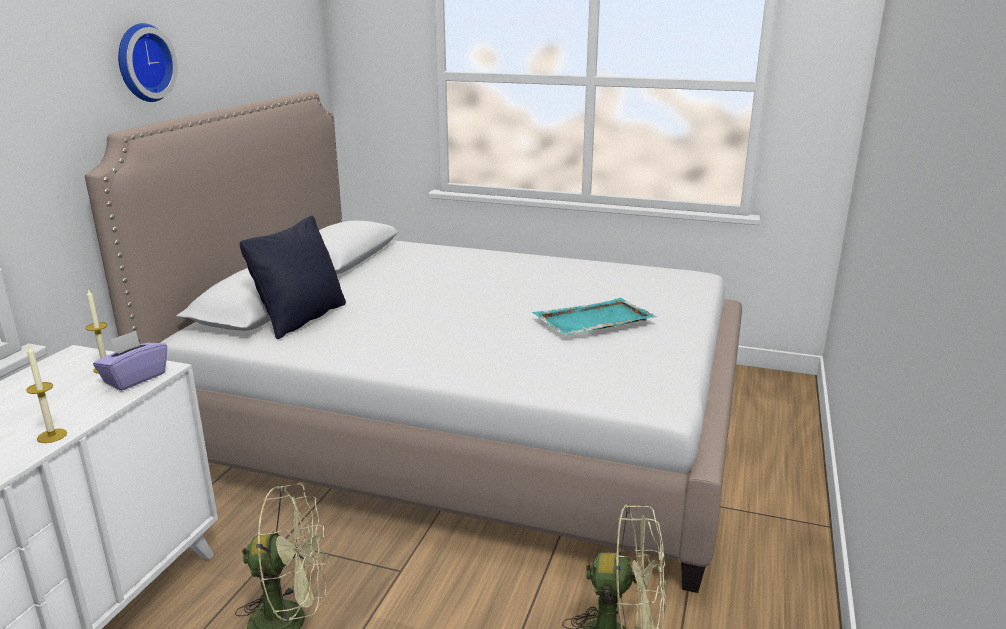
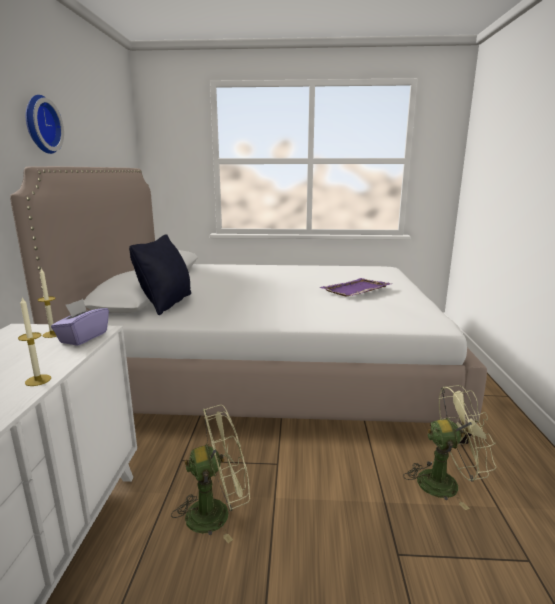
camera: 15 degrees left, 5 degrees down
turquoise tray [532,298,657,336] -> purple tray [319,278,391,296]

